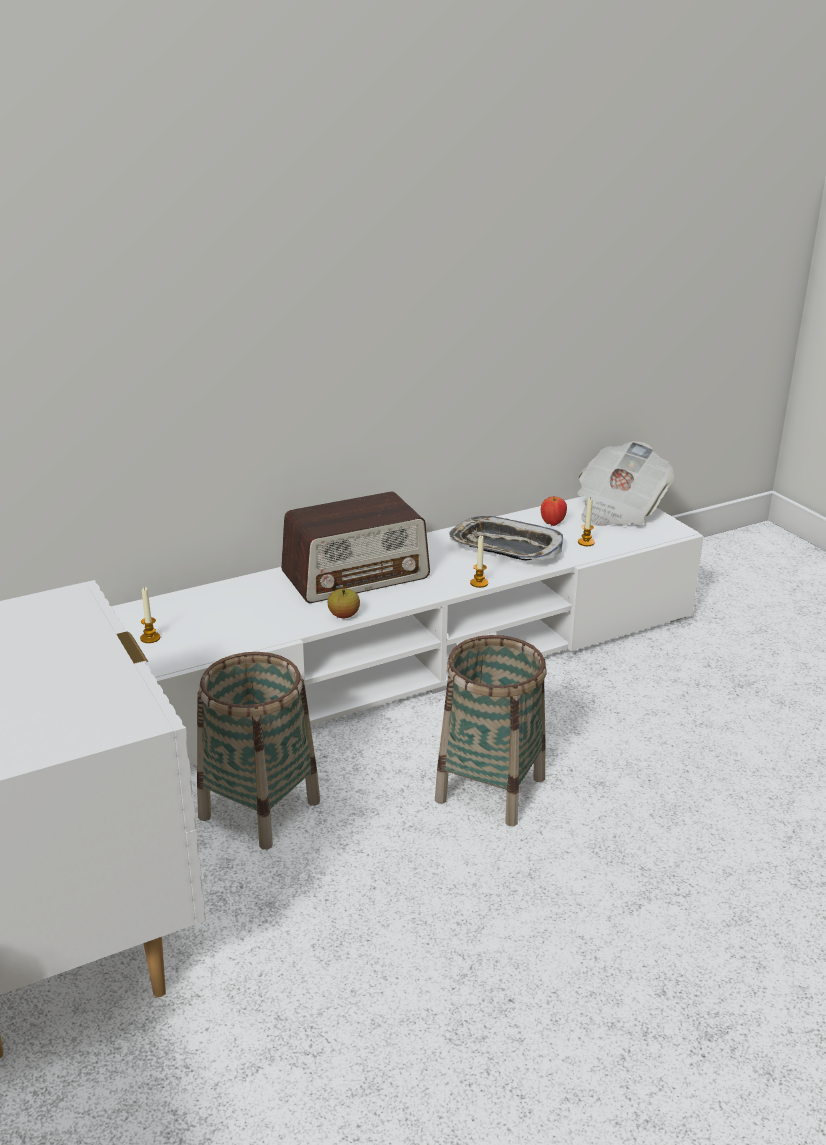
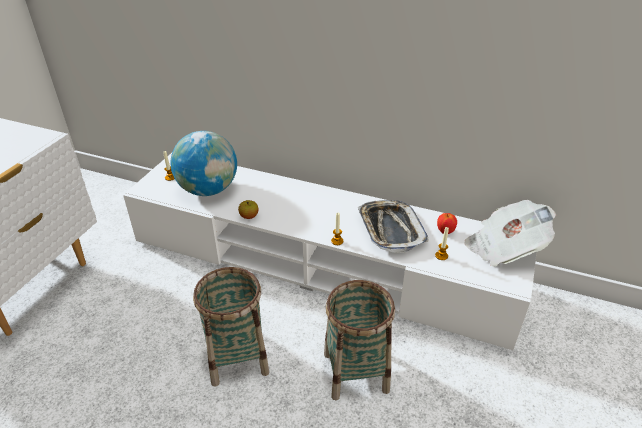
camera: 50 degrees right, 10 degrees up
basket [197,652,320,850] -> basket moved to [324,280,395,400]
radio [281,492,430,603] -> none
none -> globe [171,131,237,196]

